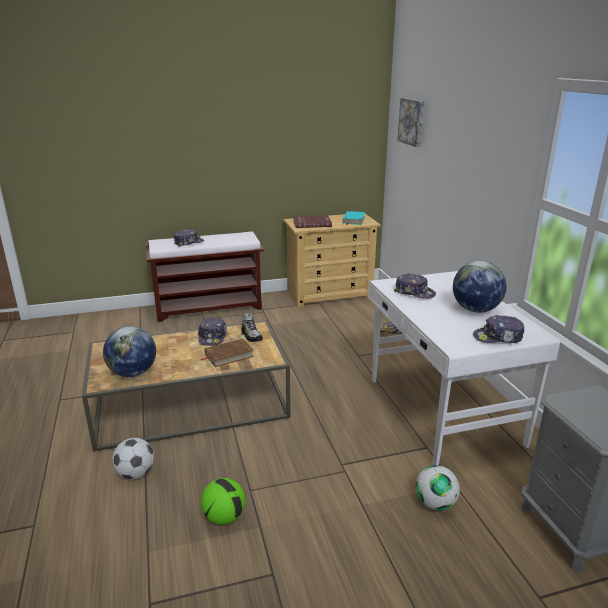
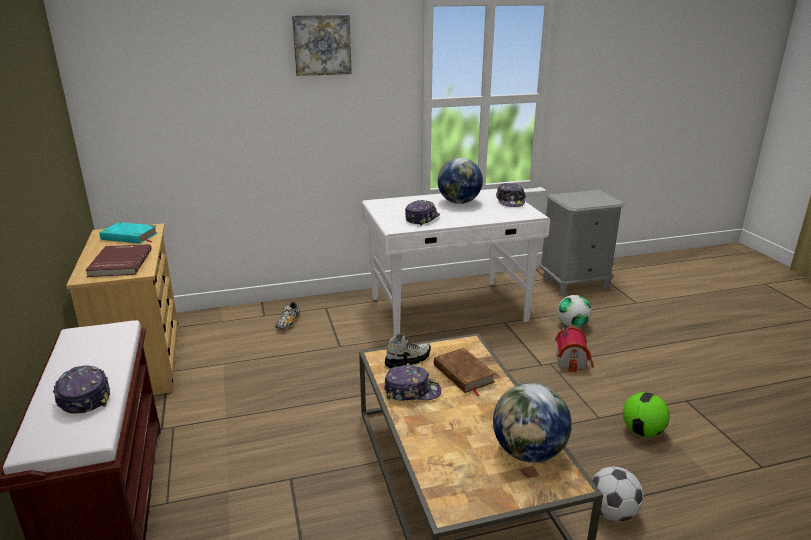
camera: 90 degrees left, 0 degrees up
picture [398,98,424,147] -> picture moved to [292,15,352,76]
none -> toy house [555,327,594,373]

